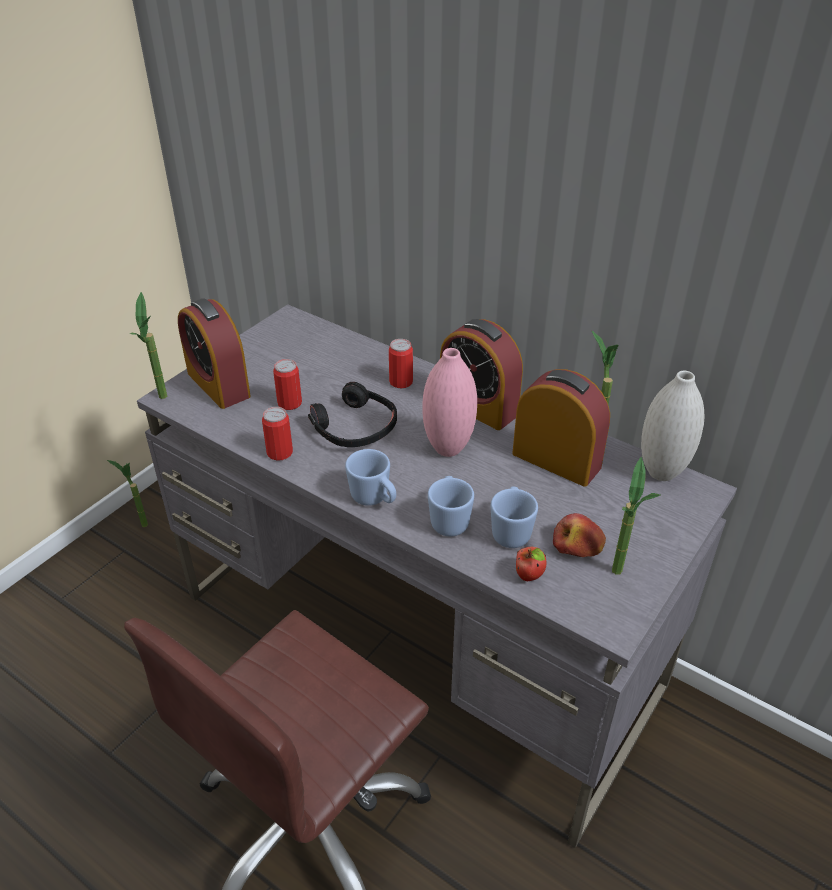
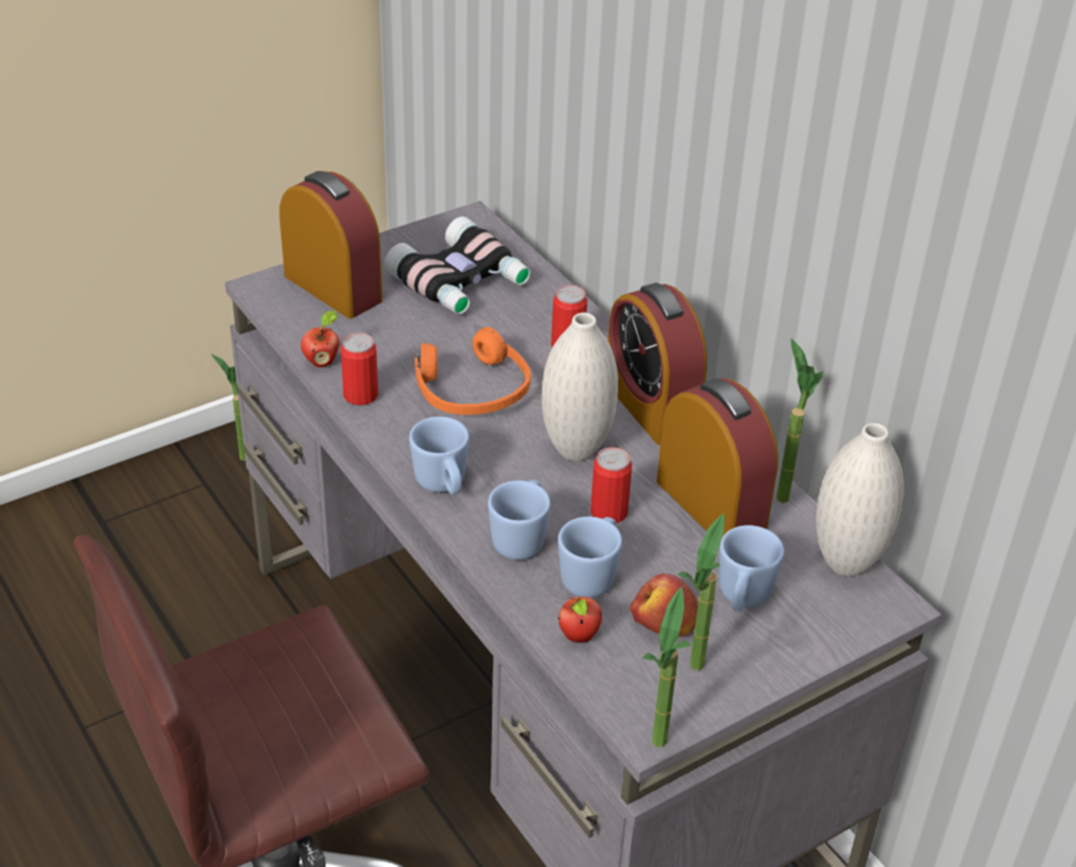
camera: 20 degrees right, 0 degrees up
potted plant [130,292,167,399] -> potted plant moved to [643,586,691,747]
alarm clock [178,298,251,409] -> alarm clock turned 150 degrees clockwise [279,171,383,319]
can [273,359,302,410] -> can moved to [590,447,632,523]
black headphones [308,382,397,447] -> orange headphones [415,327,531,415]
pink vase [423,348,477,457] -> white vase [542,313,618,461]
none -> apple [301,310,339,367]
none -> binoculars [384,216,531,314]
none -> blue mug [719,525,784,611]

